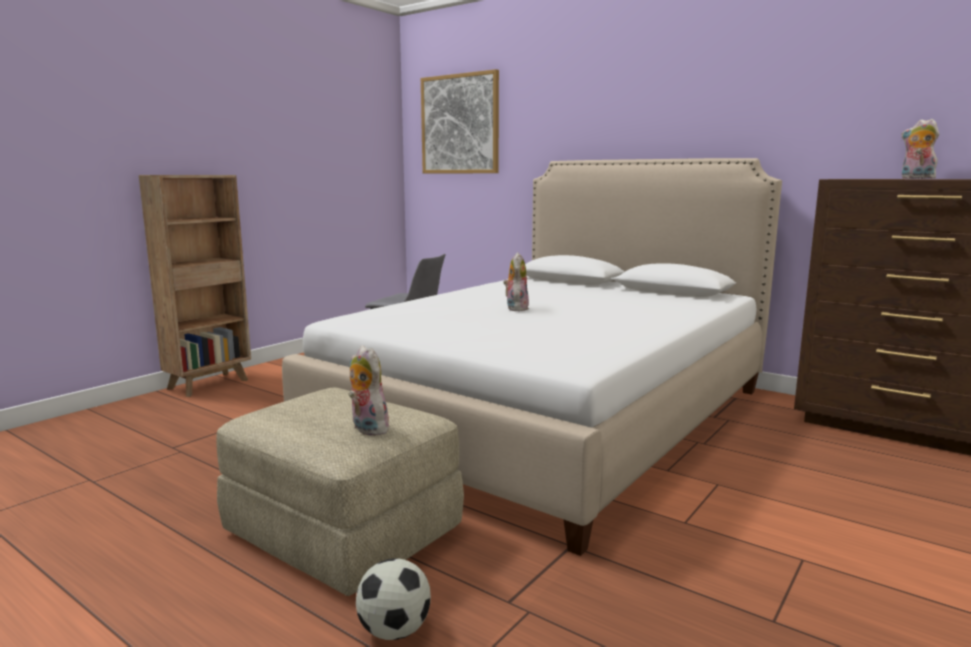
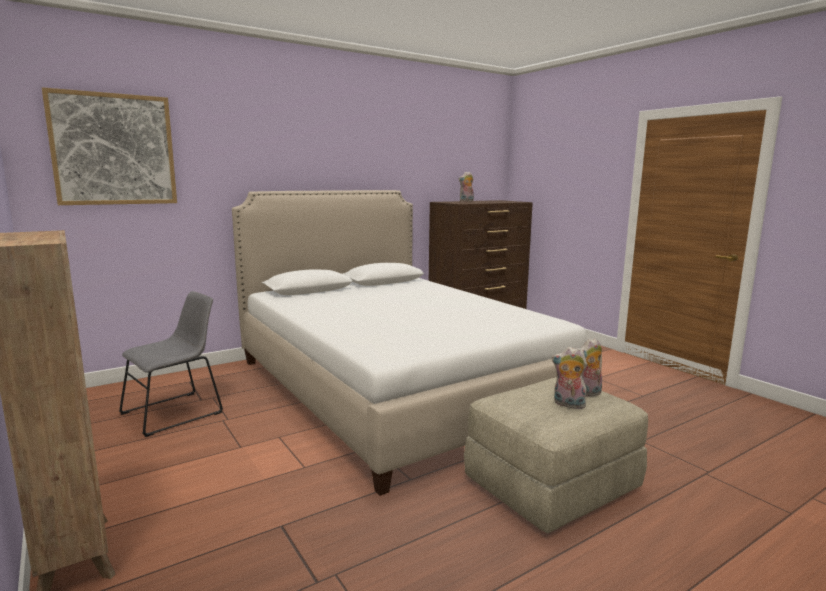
camera: 70 degrees left, 0 degrees up
football [356,558,431,640] -> none
plush toy [503,252,529,311] -> plush toy moved to [552,347,587,409]

